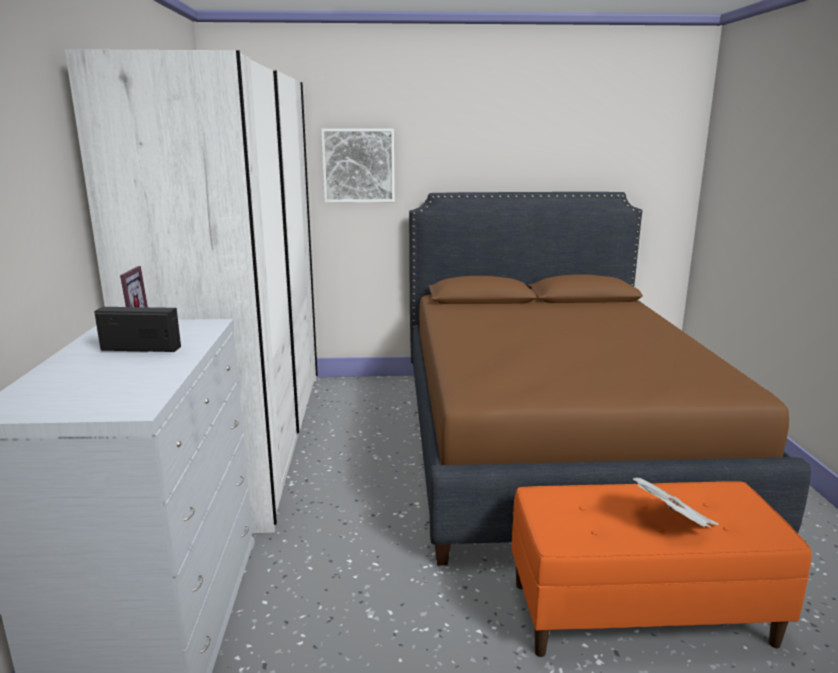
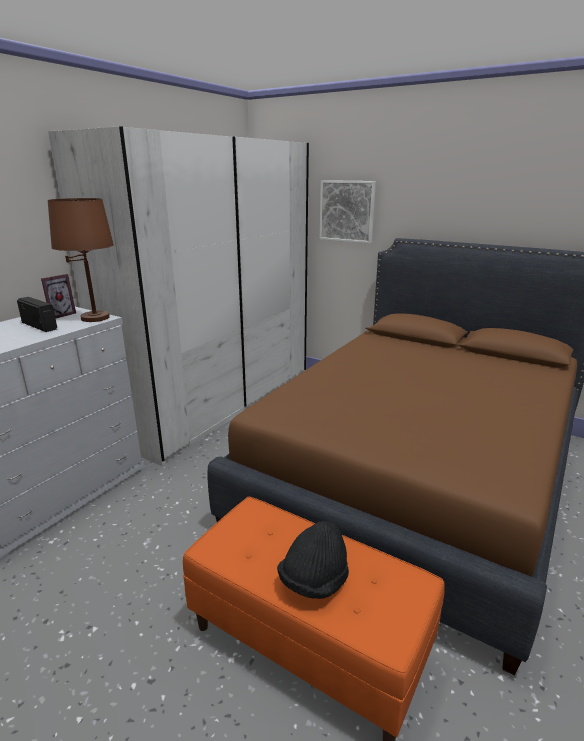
camera: 35 degrees right, 5 degrees up
newspaper [633,478,719,528] -> black hat [277,521,349,599]
none -> brown table lamp [47,198,114,322]

